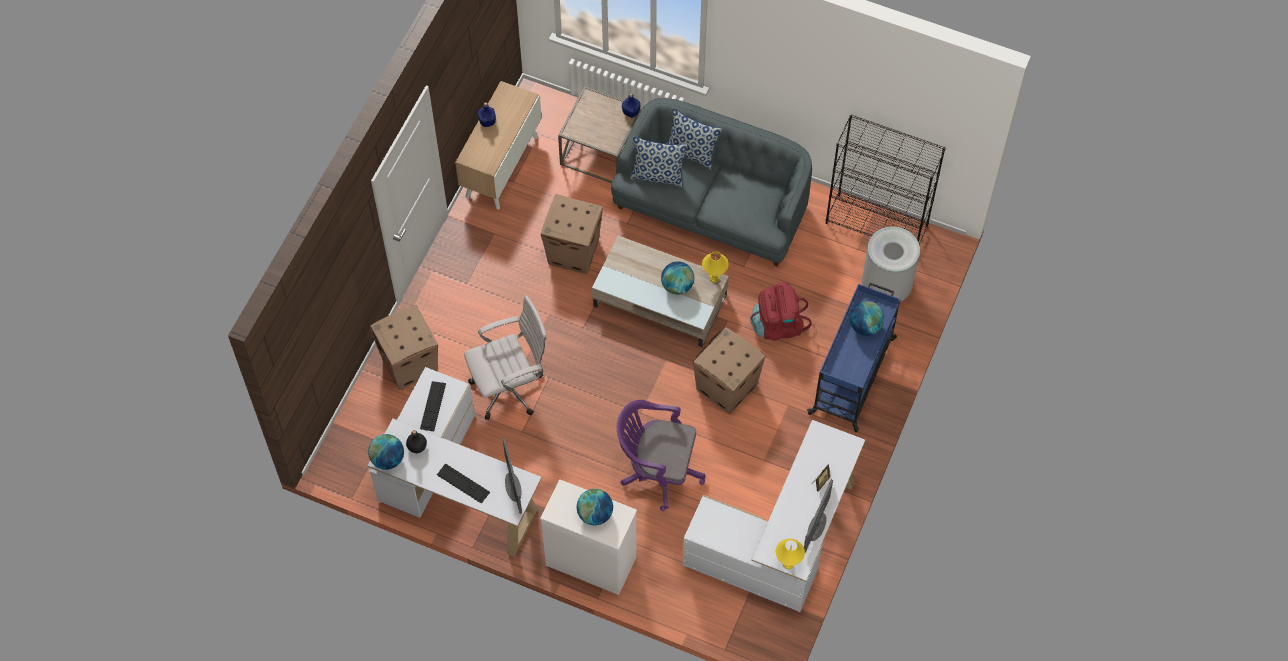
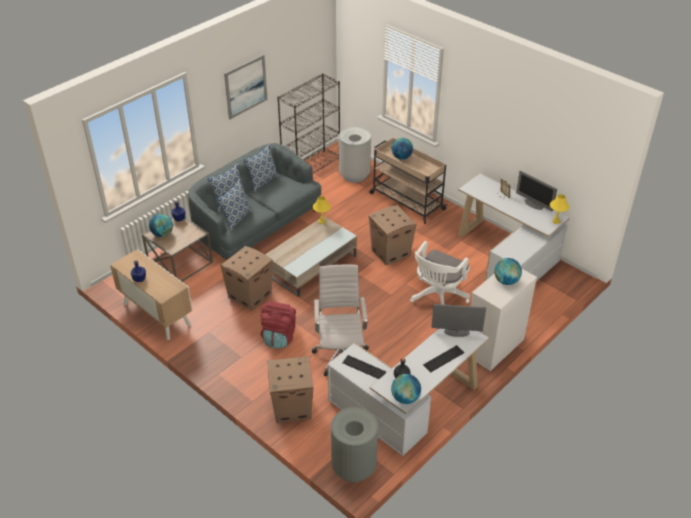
camera: 70 degrees left, 20 degrees down
purple office chair [617,400,705,511] -> white office chair [410,241,470,305]
globe [661,261,694,295] -> globe moved to [149,214,173,237]
red backpack [750,282,812,341] -> red backpack moved to [260,301,296,349]
blue cart [807,283,901,432] -> beige cart [369,138,447,224]
none -> picture [224,54,267,119]
none -> pillow [243,144,280,192]
none -> grey trash can [331,407,378,482]

